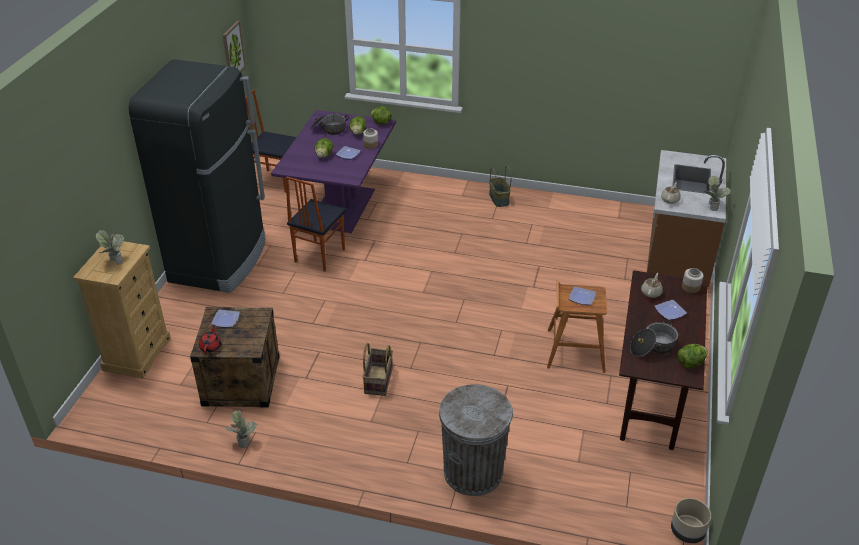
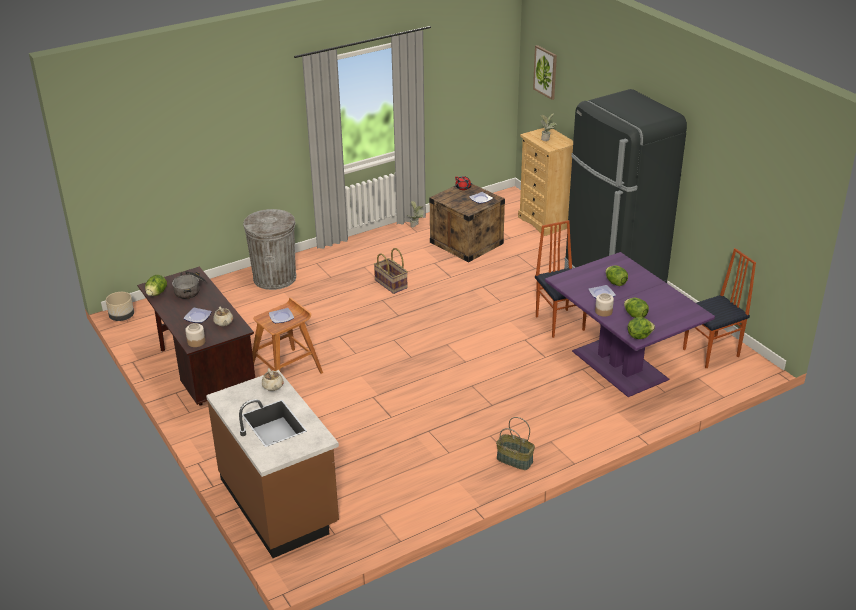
camera: 135 degrees right, 5 degrees down
picture [223,21,246,72] -> picture moved to [533,45,557,100]
cooking pot [310,114,349,135] -> none
potted plant [703,176,730,211] -> none

